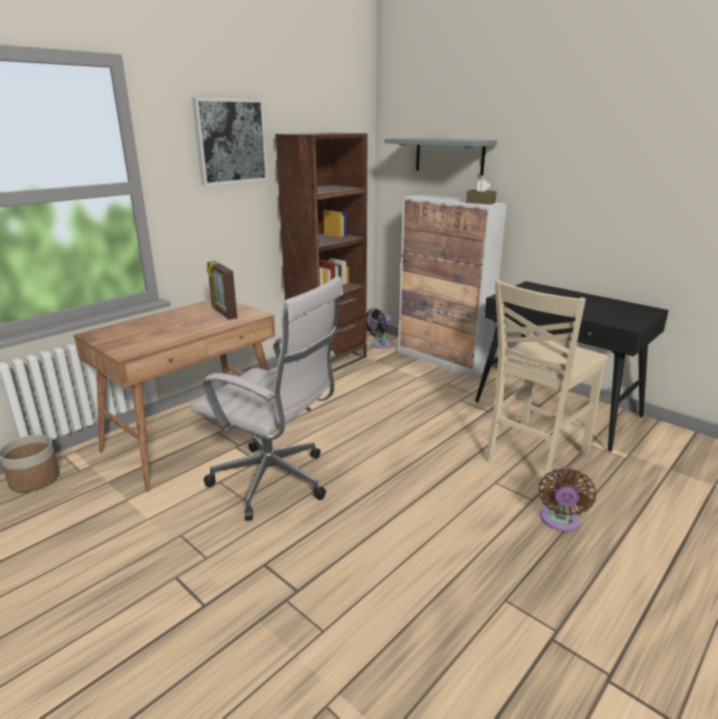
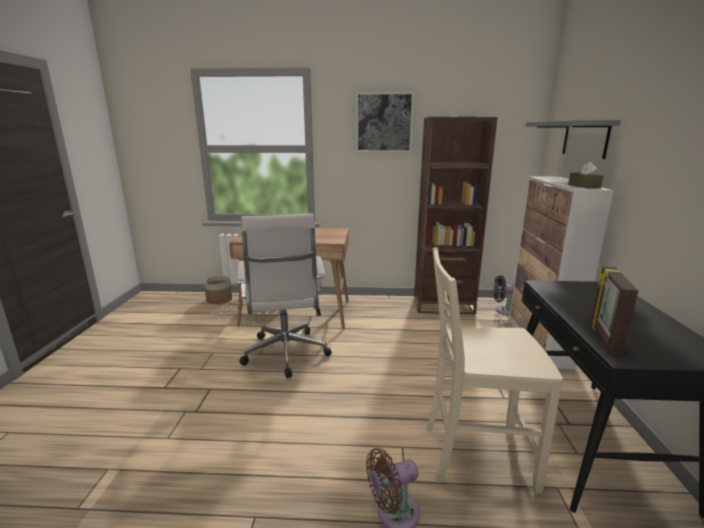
camera: 50 degrees right, 5 degrees down
picture frame [206,261,237,320] -> picture frame moved to [591,267,639,354]

